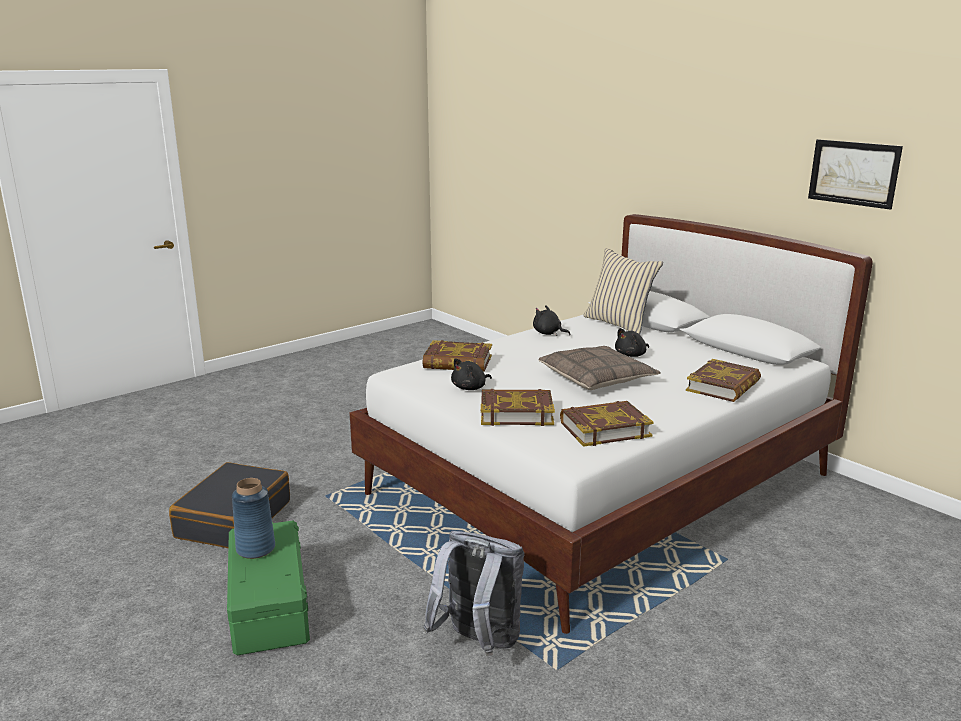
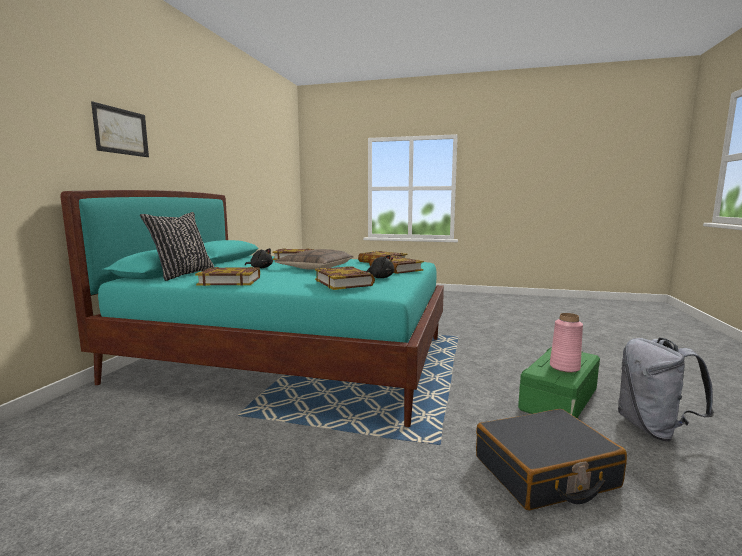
camera: 125 degrees left, 10 degrees down
blue vase [232,478,275,559] -> pink vase [550,313,583,373]
white bed [349,214,873,634] -> turquoise bed [60,190,444,427]
grey backpack [423,531,524,656] -> grey backpack moved to [618,338,714,442]
black plush toy [533,305,570,336] -> book [195,267,260,286]
beige pillow [583,248,663,335] -> black pillow [140,212,214,281]
picture [808,139,903,210] -> picture moved to [91,101,149,157]

